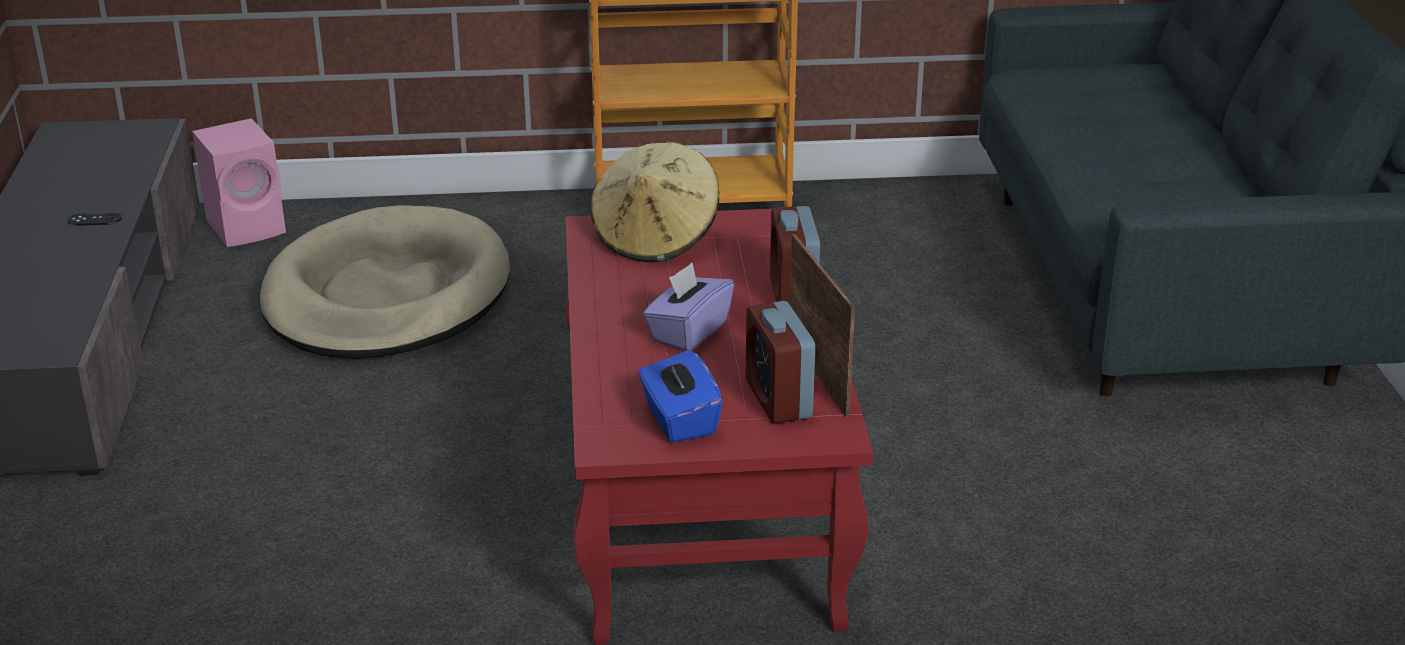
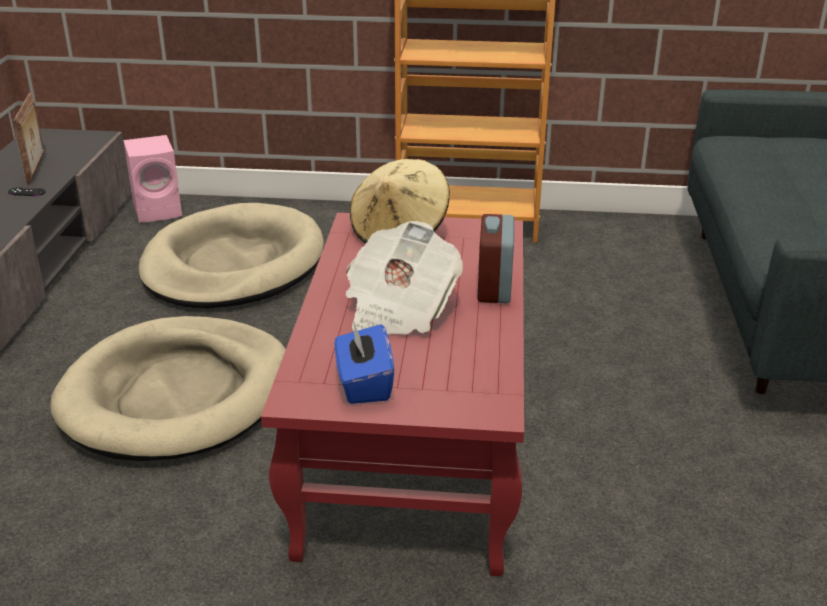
camera: 10 degrees right, 0 degrees up
purple tissue box [643,263,734,351] -> newspaper [345,221,463,335]
alarm clock [746,301,815,424] -> none
picture frame [790,234,855,417] -> picture frame moved to [13,93,44,186]
none -> beige dog bed [50,316,286,461]

